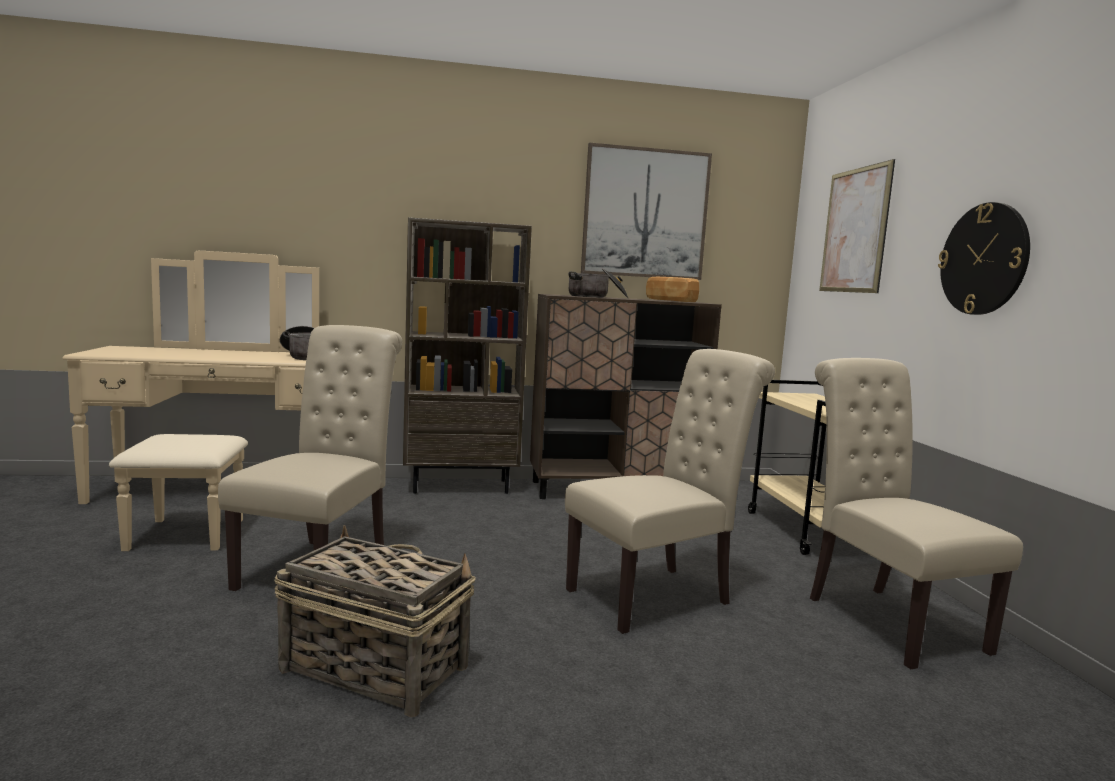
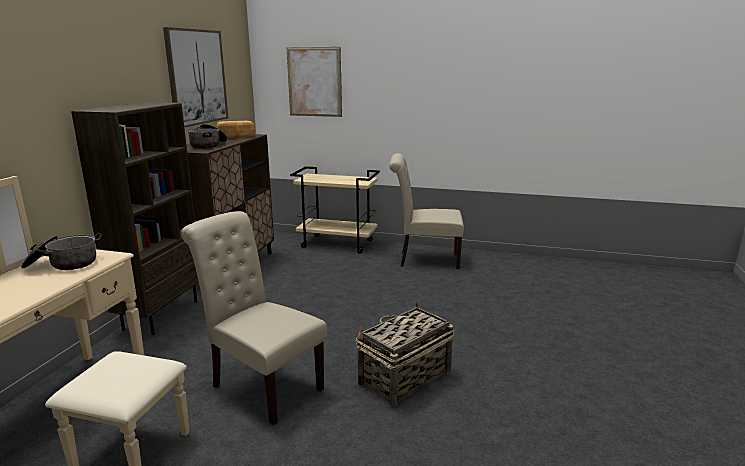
camera: 65 degrees left, 10 degrees up
beige chair [565,349,775,634] -> none
wall clock [938,202,1030,315] -> none

